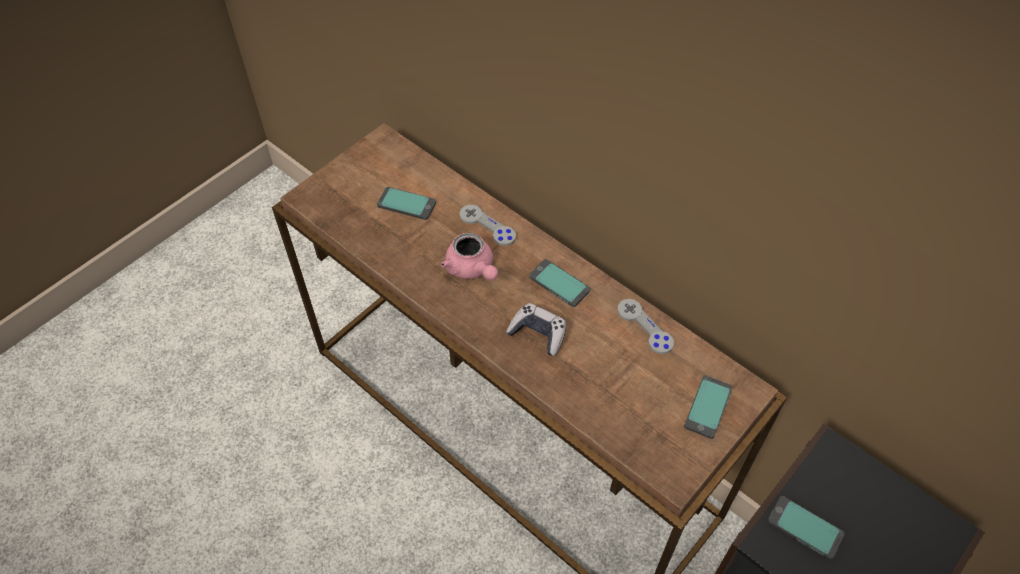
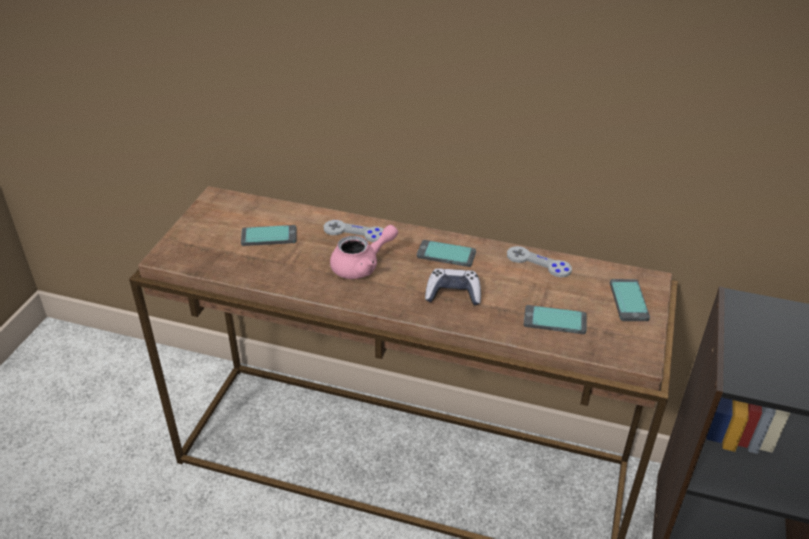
camera: 25 degrees left, 15 degrees down
pink teapot [441,233,498,280] -> pink teapot turned 60 degrees counterclockwise [330,225,398,279]
phone [768,496,845,559] -> phone moved to [524,305,587,334]

